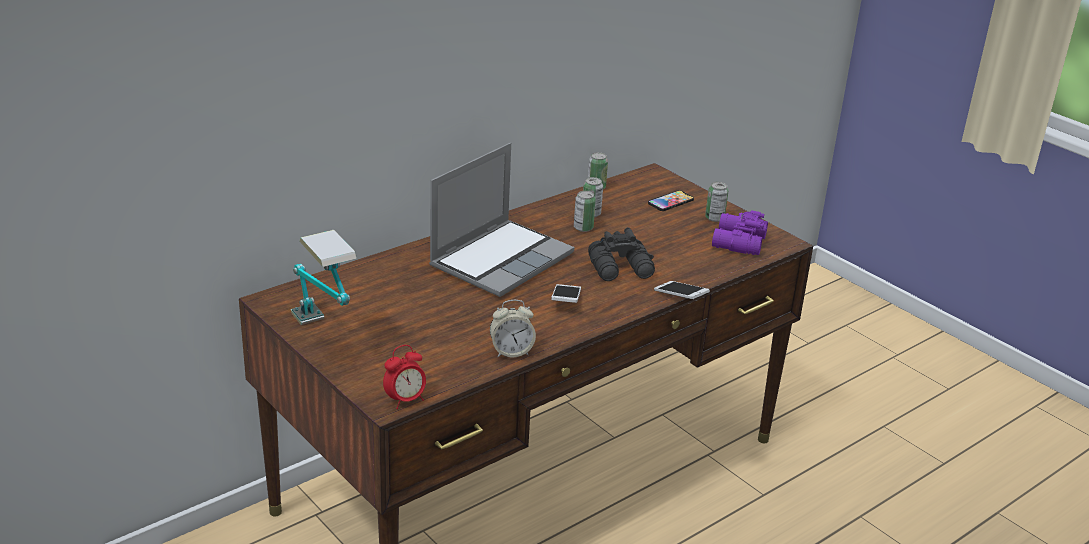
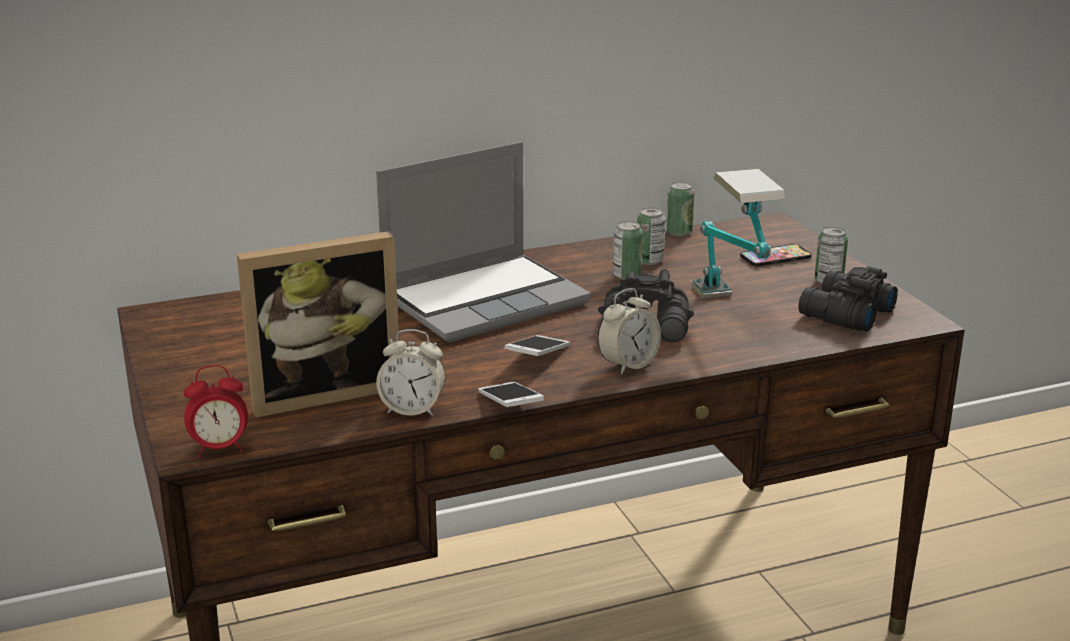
camera: 20 degrees right, 5 degrees down
table lamp [291,230,357,325] -> table lamp moved to [691,169,785,298]
phone [654,281,710,299] -> phone moved to [478,382,544,407]
purple binoculars [712,210,768,255] -> black binoculars [798,266,898,331]
none -> picture frame [237,231,399,417]
none -> alarm clock [597,288,661,375]

